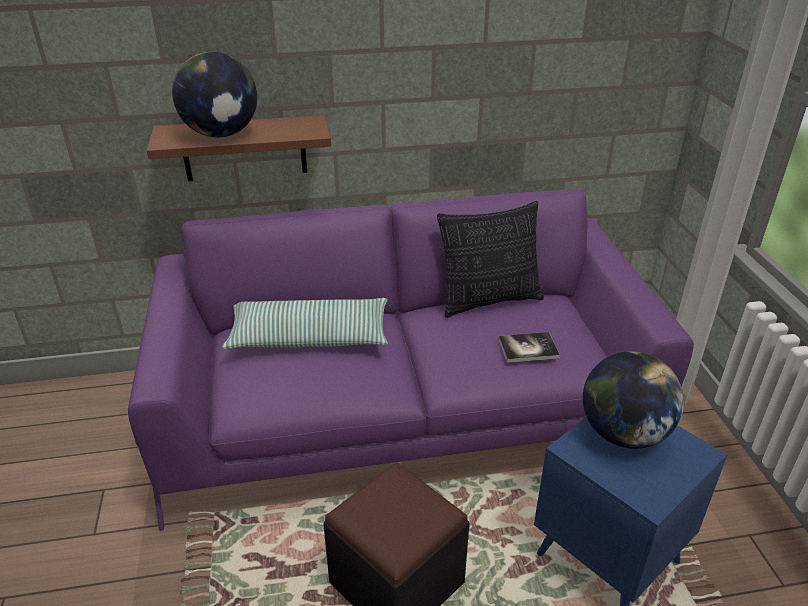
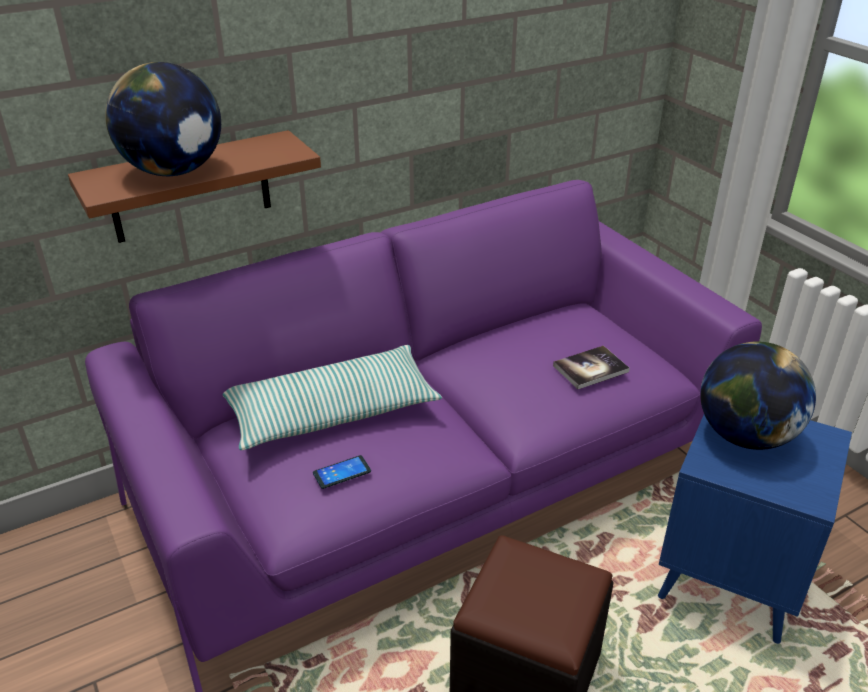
camera: 20 degrees left, 0 degrees up
pillow [437,201,544,318] -> none
none -> phone [313,455,371,489]

